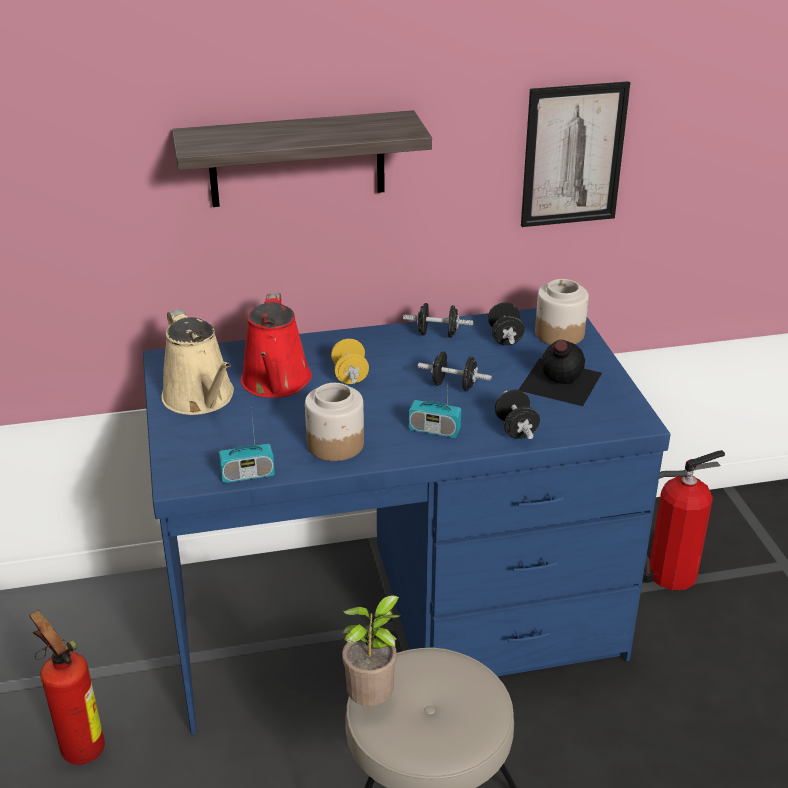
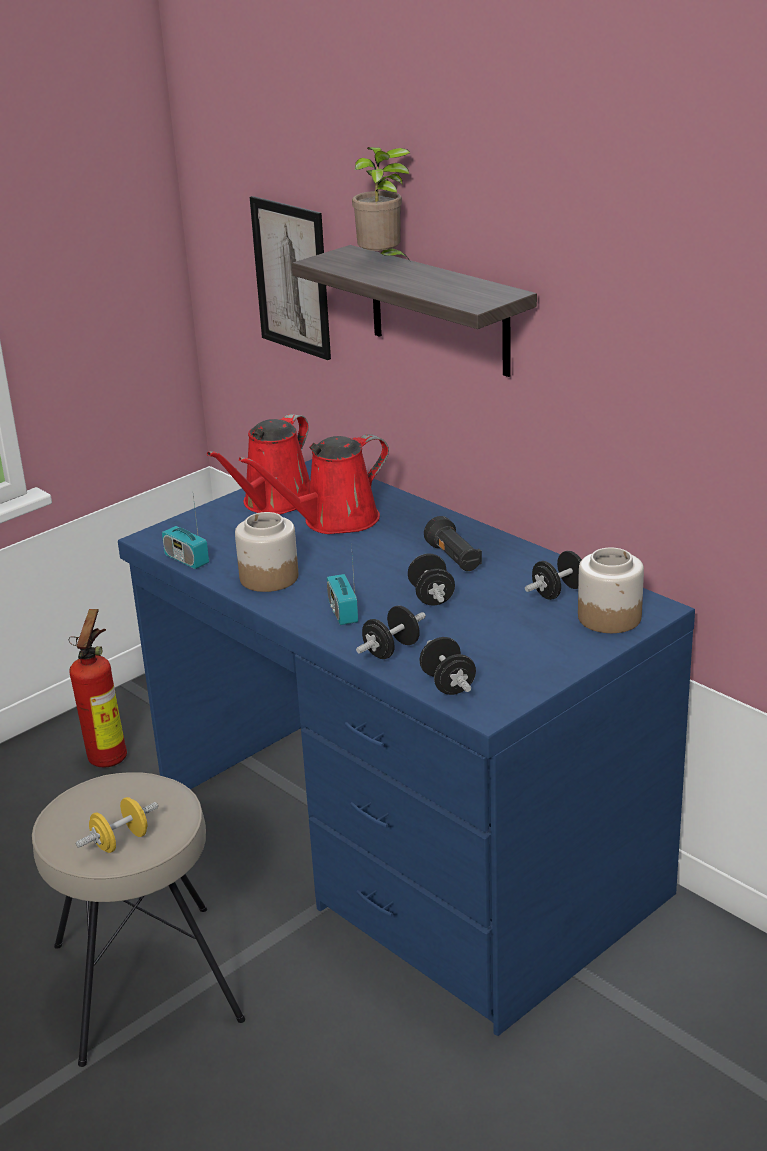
camera: 60 degrees right, 5 degrees down
beige watering can [161,309,234,415] -> red watering can [207,414,310,515]
yellow dumbbell [331,339,369,384] -> yellow dumbbell moved to [76,797,158,853]
potted plant [342,595,402,706] -> potted plant moved to [352,147,411,262]
black dumbbell [403,303,474,338] -> black dumbbell moved to [420,637,476,695]
black bottle [518,340,602,406] -> none
picture [521,81,630,227] -> picture moved to [250,196,331,360]
fire extinguisher [643,450,725,590] -> none
none -> black flashlight [424,516,482,571]

